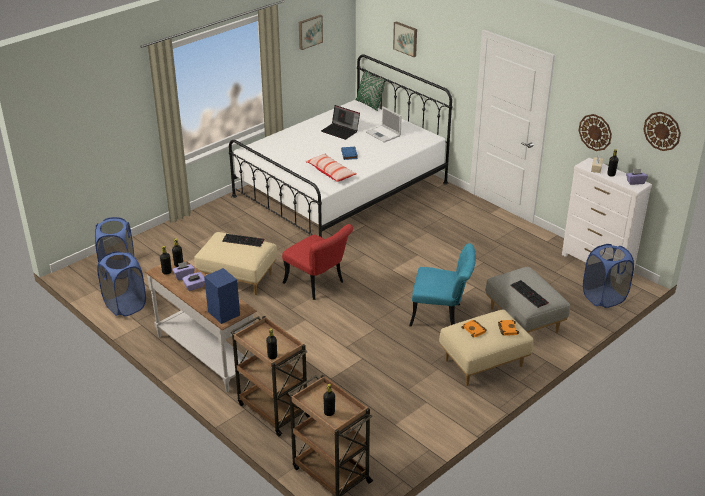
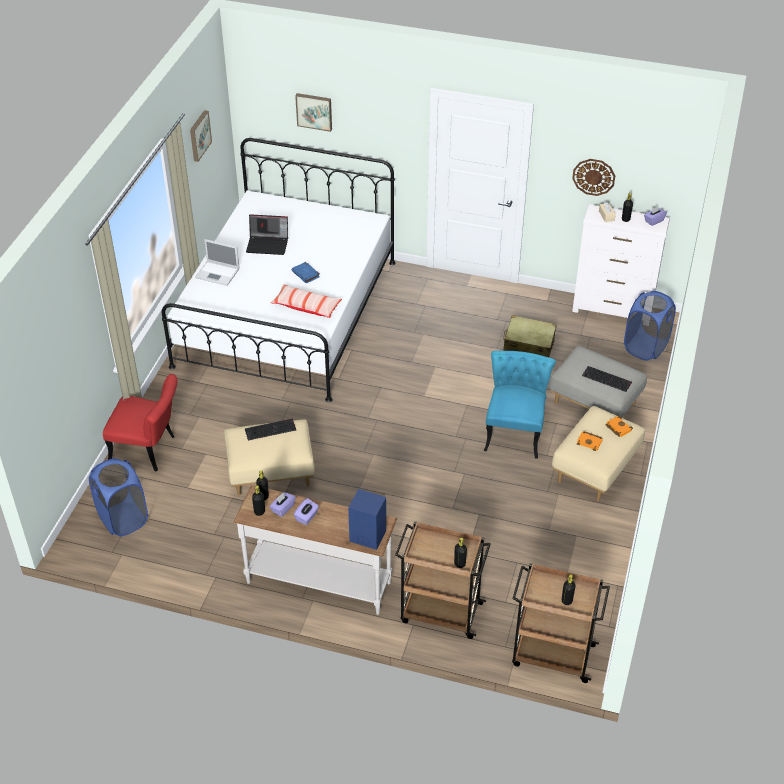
camera: 30 degrees left, 10 degrees up
blue laundry basket [97,251,146,316] -> none
red chair [282,224,353,300] -> red chair moved to [103,374,178,472]
green pillow [356,69,385,111] -> none
laptop [366,106,402,143] -> laptop moved to [195,239,239,286]
turquoise chair [409,243,476,326] -> turquoise chair turned 60 degrees counterclockwise [484,351,556,459]
wall clock [643,112,681,151] -> none
none -> beige suitcase [503,315,557,357]

